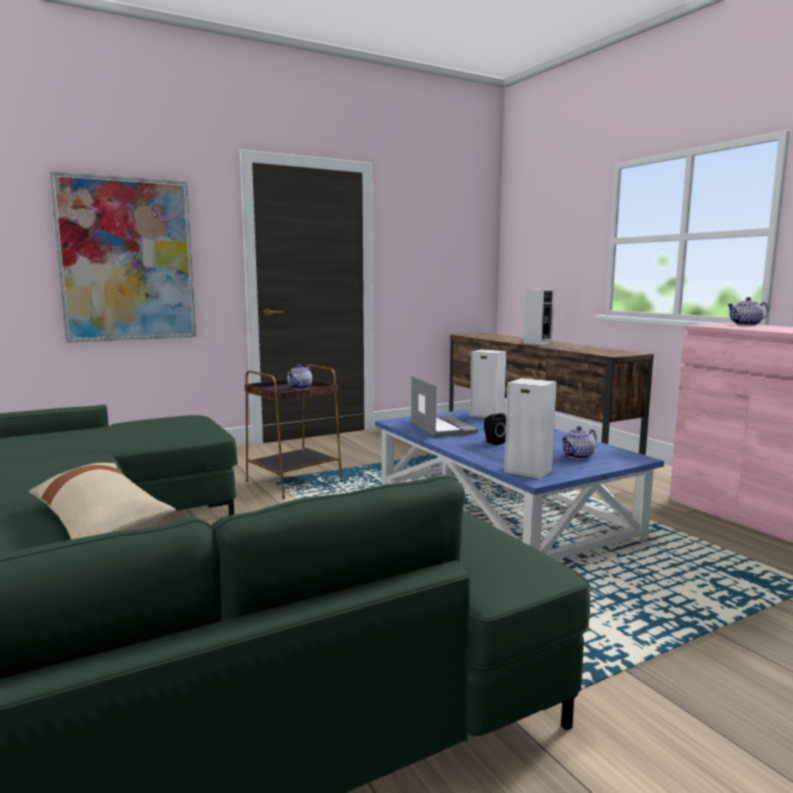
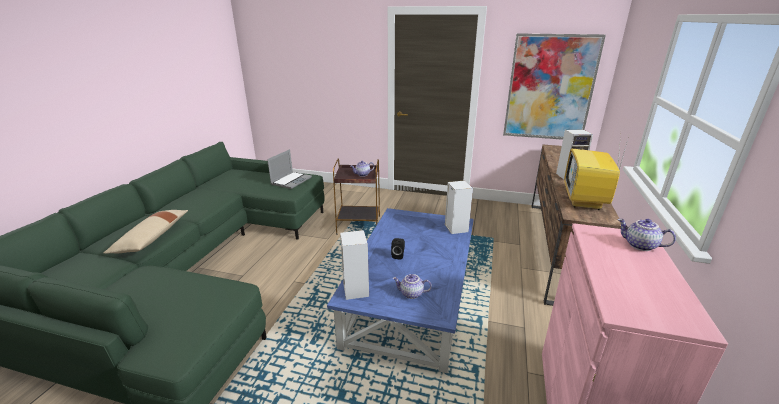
camera: 45 degrees right, 15 degrees up
picture [49,171,196,343] -> picture moved to [503,34,606,140]
laptop [411,376,478,437] -> laptop moved to [267,149,312,189]
none -> television [564,135,629,210]

